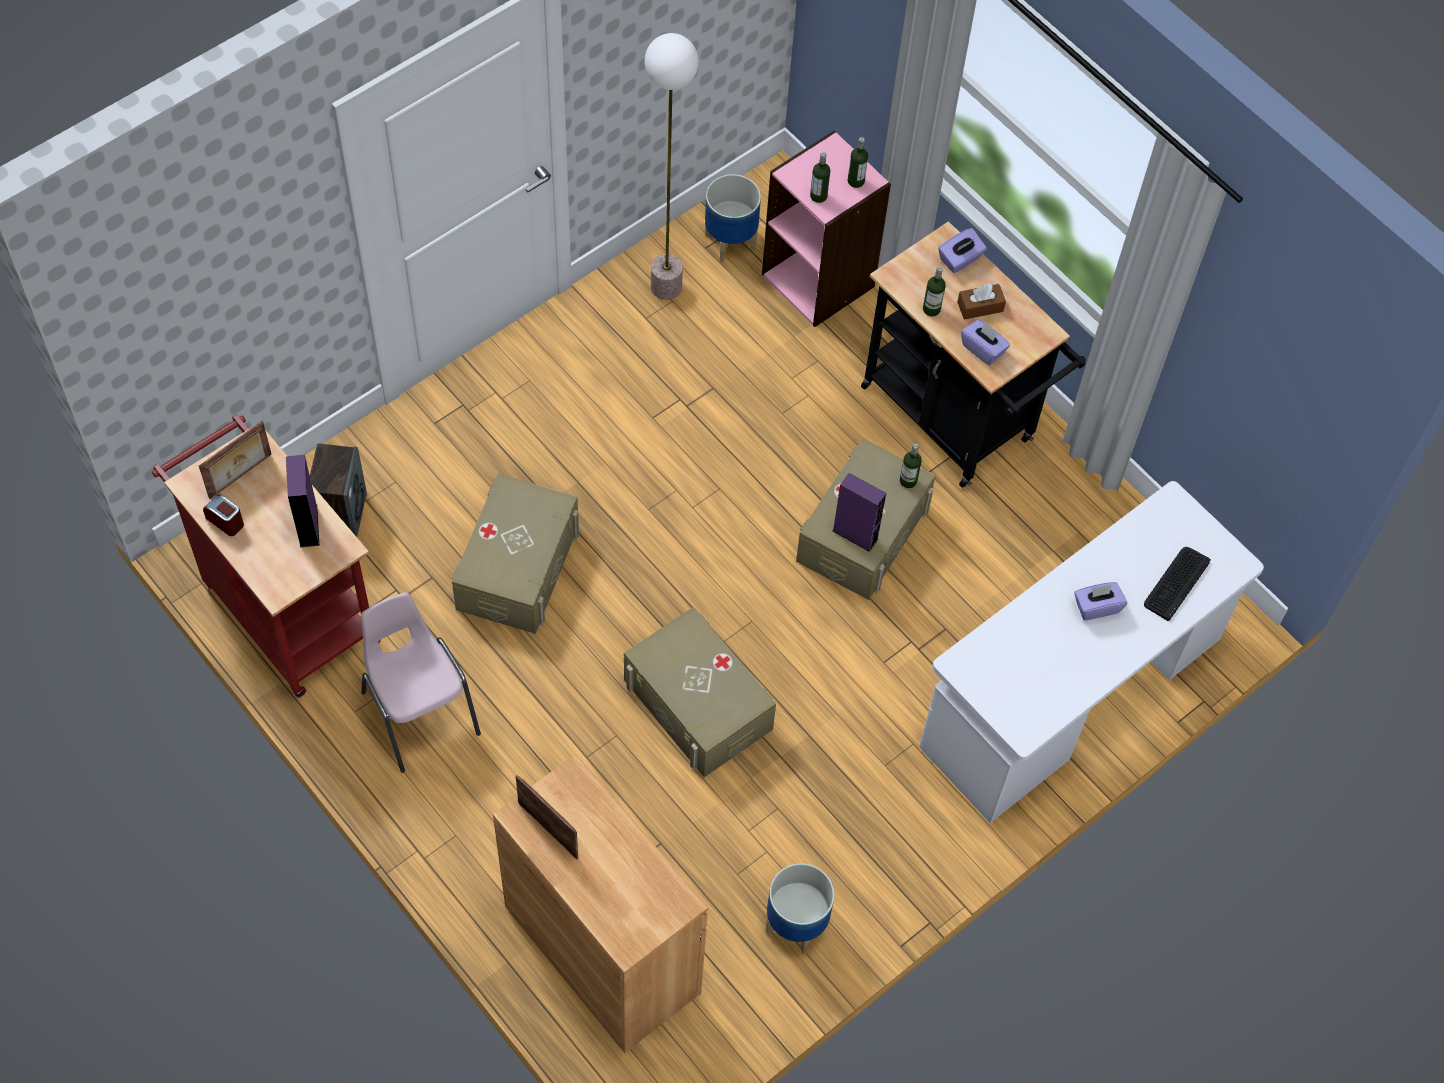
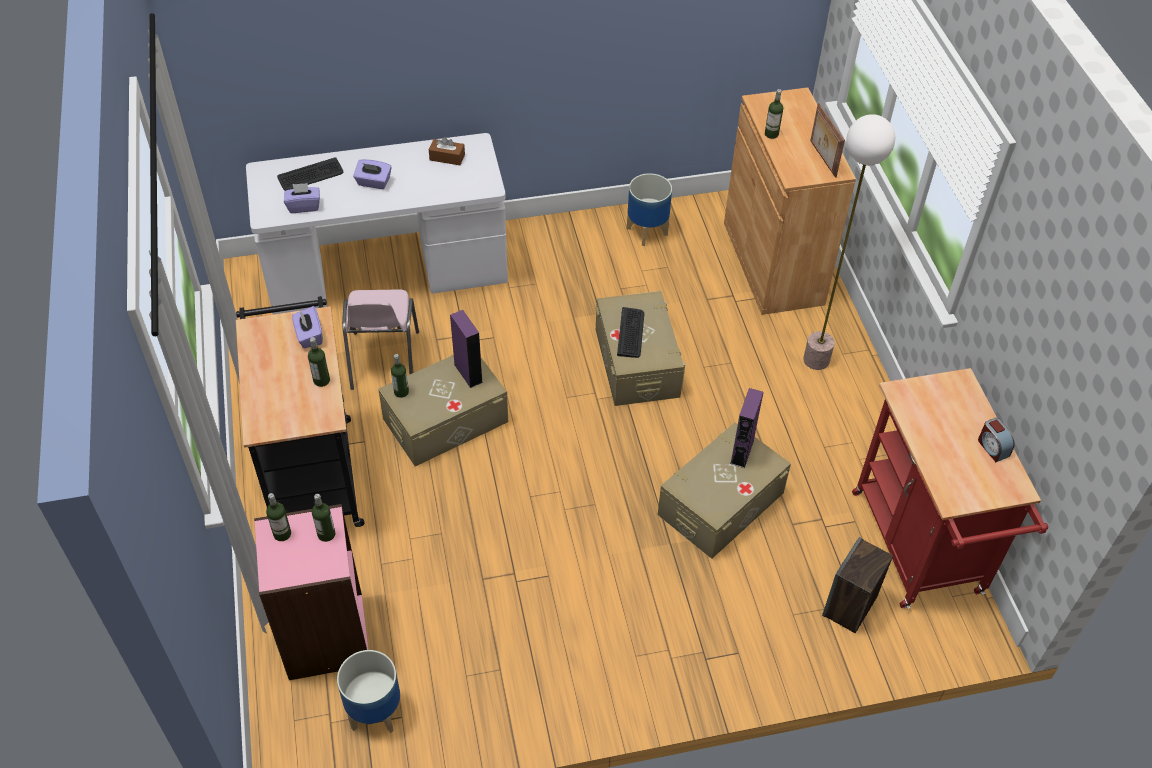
camera: 150 degrees left, 10 degrees down
picture frame [199,421,272,499] -> none
purple speaker [286,455,319,547] -> purple speaker moved to [730,388,764,468]
pink chair [361,592,481,773] -> pink chair moved to [342,289,419,390]
floor lamp [644,33,699,300] -> floor lamp moved to [803,114,895,370]
purple tissue box [938,228,987,273] -> purple tissue box moved to [284,183,320,213]
brown tissue box [957,283,1006,320] -> brown tissue box moved to [429,137,465,165]
none -> keyboard [617,307,644,358]
none -> bottle [765,89,783,139]

